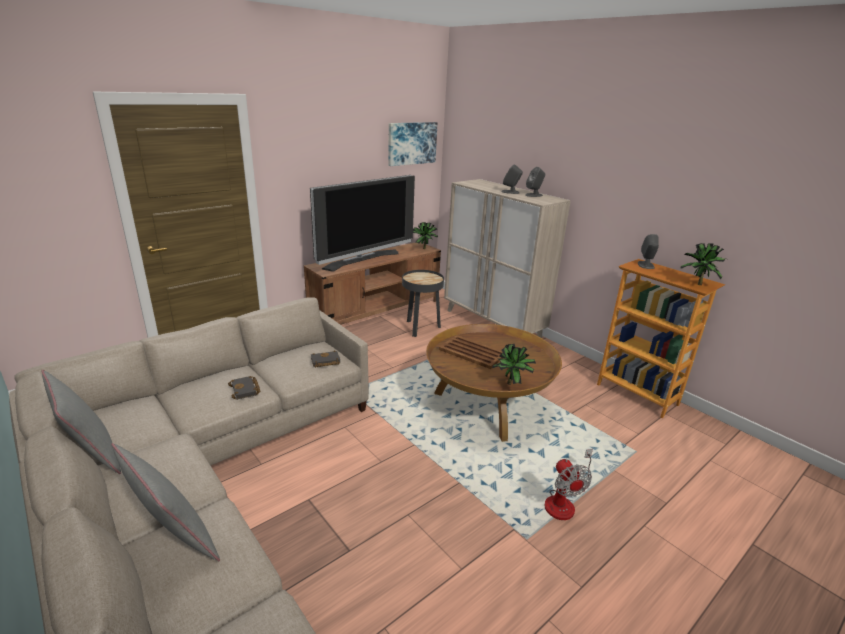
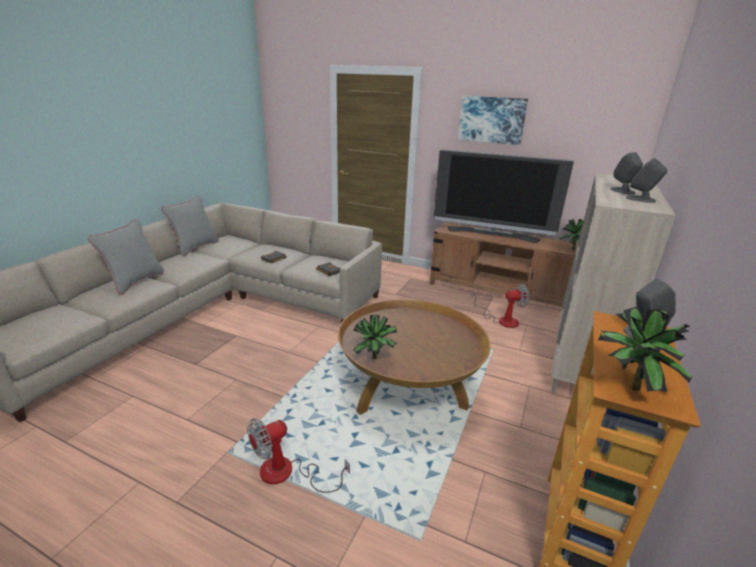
camera: 65 degrees right, 0 degrees up
picture [388,122,437,166] -> picture moved to [458,96,528,145]
black side table [402,270,444,337] -> fan [471,283,529,328]
brown tray [439,335,503,369] -> none

